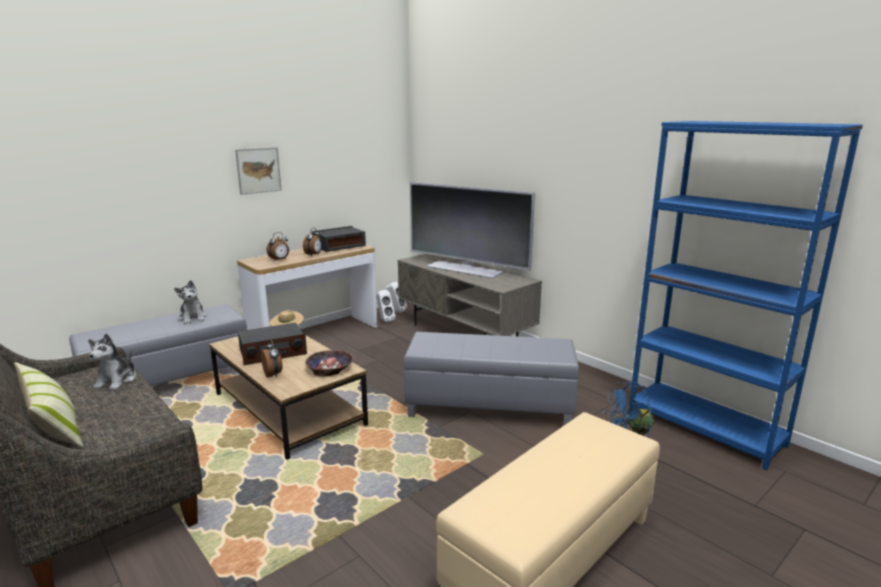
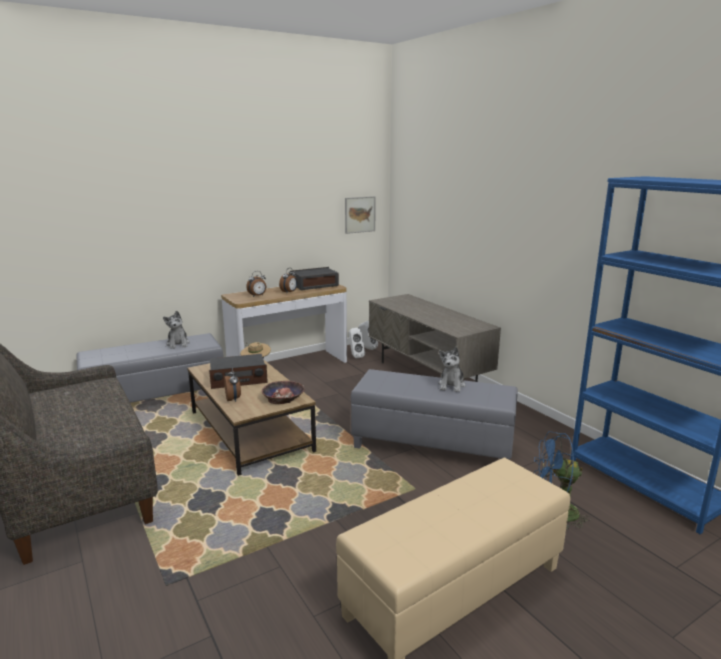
camera: 10 degrees right, 0 degrees up
pillow [14,362,83,448] -> none
plush toy [88,333,136,390] -> plush toy moved to [438,347,466,392]
picture [235,147,282,195] -> picture moved to [345,196,376,234]
television [410,182,535,278] -> none

